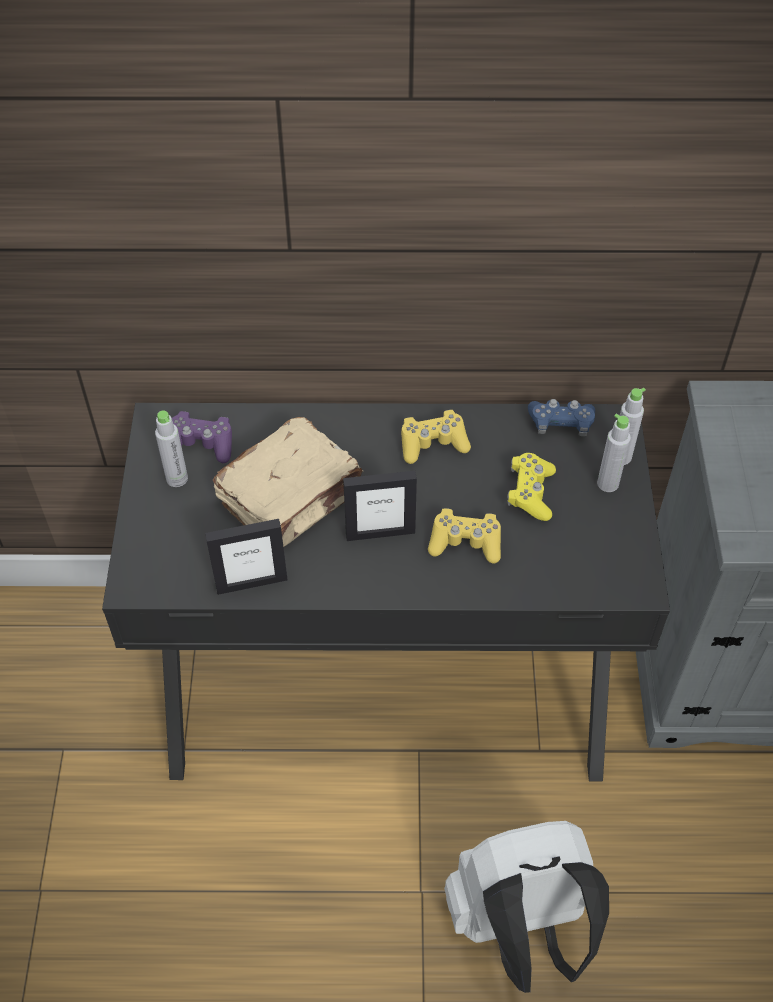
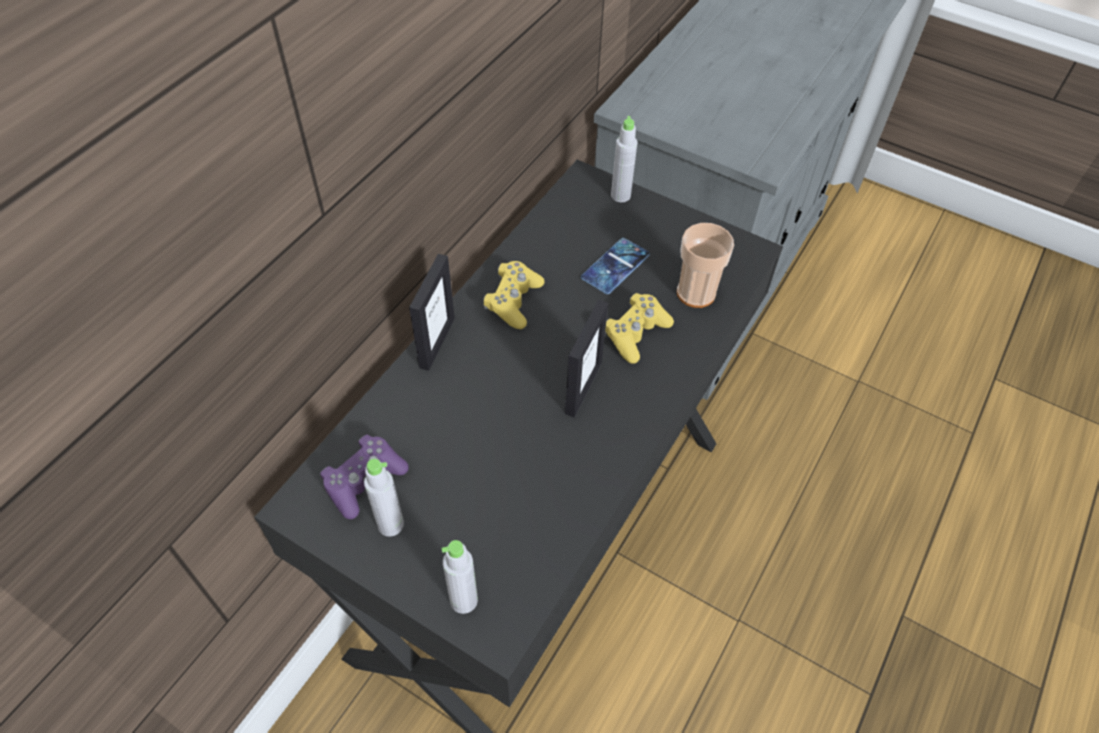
camera: 60 degrees left, 0 degrees up
picture frame [205,519,287,595] -> picture frame moved to [409,254,455,371]
beige book [213,417,363,547] -> none
white backpack [444,821,609,993] -> none
yellow game controller [507,453,556,521] -> phone [581,238,650,294]
blue game controller [528,399,595,436] -> none
grey bottle [597,413,631,492] -> grey bottle moved to [441,540,478,614]
none -> cup [677,223,734,308]

